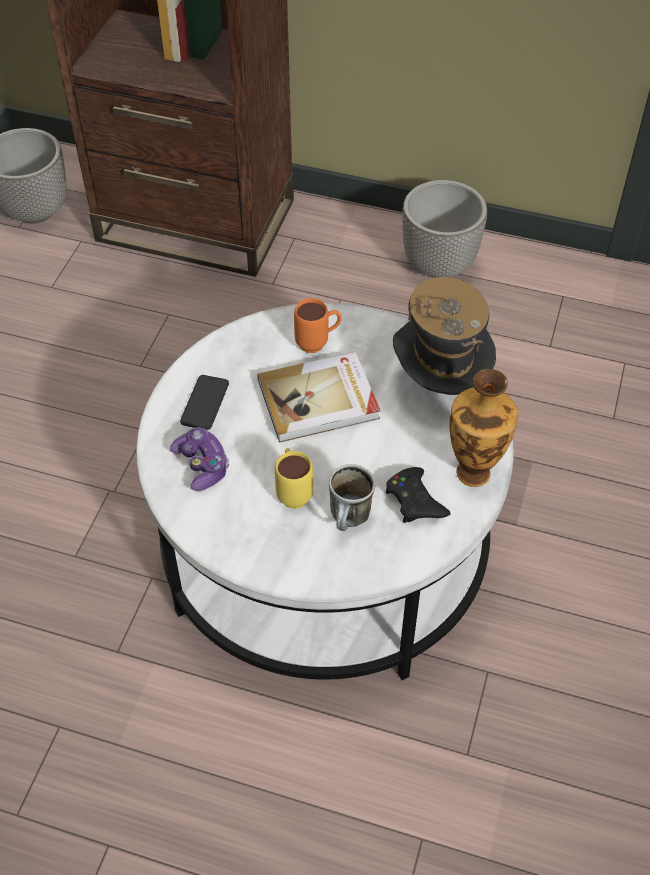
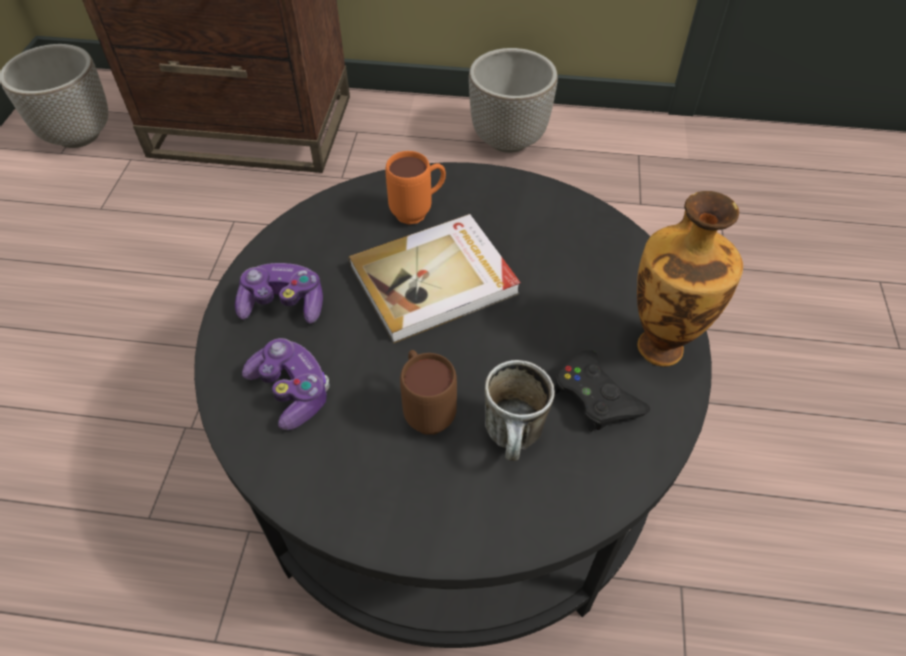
camera: 10 degrees left, 0 degrees up
white coffee table [136,302,514,680] -> black coffee table [194,162,712,648]
phone [180,375,229,430] -> game controller [235,263,323,324]
yellow mug [275,448,313,509] -> brown mug [400,350,457,435]
hat [393,277,496,395] -> none

